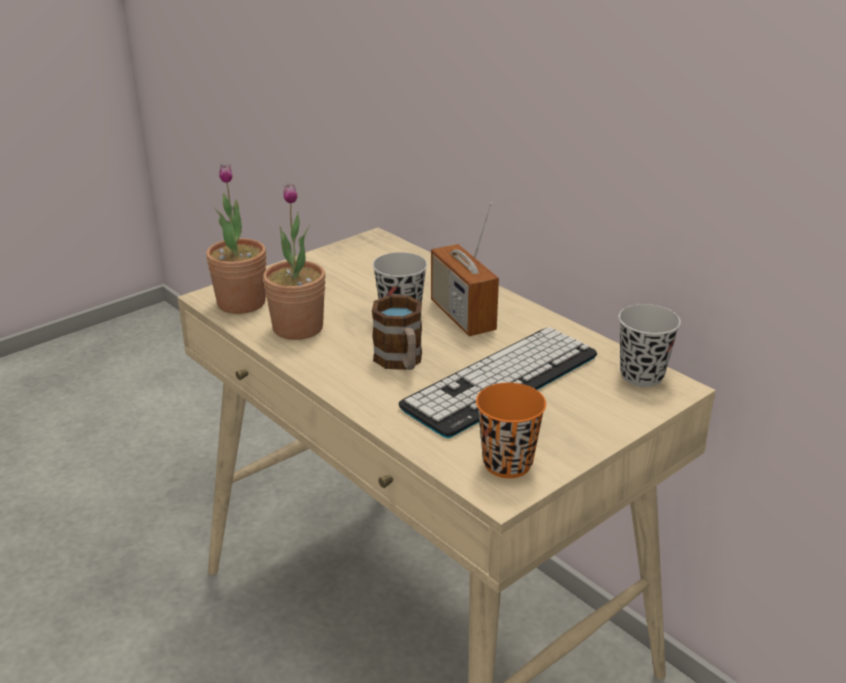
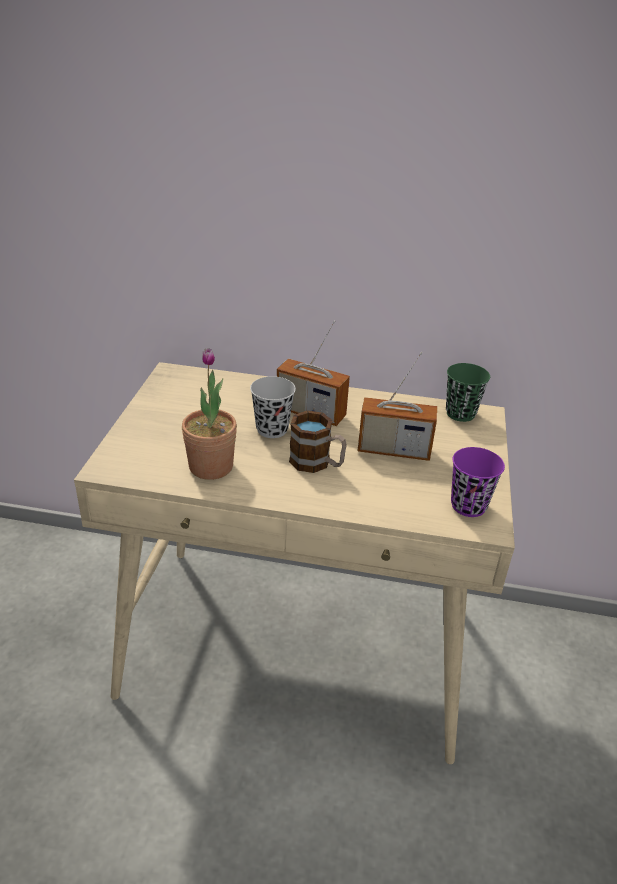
camera: 40 degrees left, 5 degrees up
potted plant [206,164,266,314] -> none
keyboard [399,327,597,438] -> radio [358,352,437,461]
orange cup [476,383,546,478] -> purple cup [451,447,505,517]
black cup [619,304,681,387] -> green cup [446,363,490,422]

